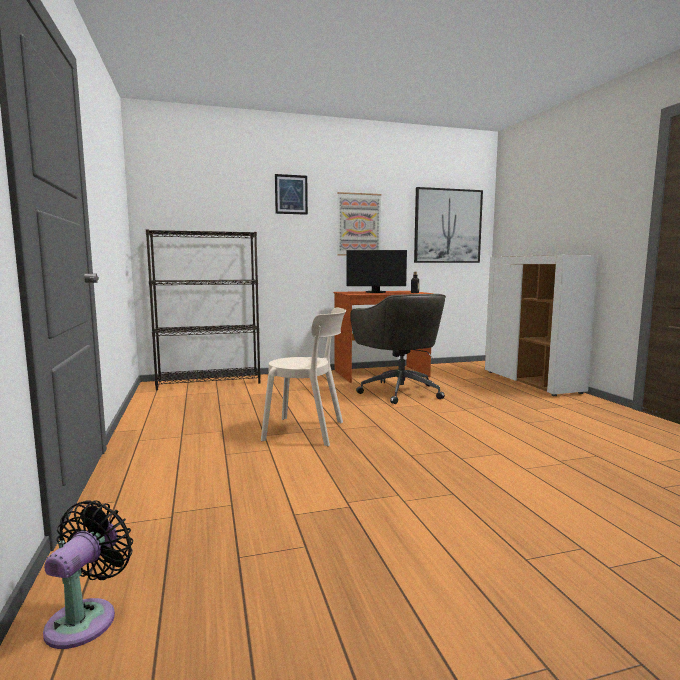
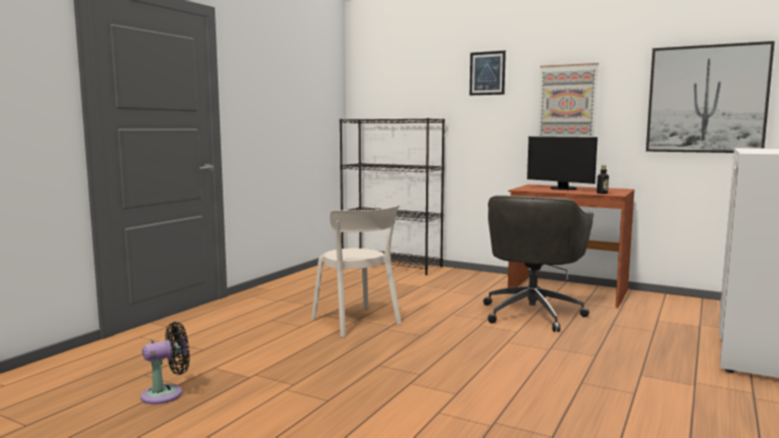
camera: 45 degrees right, 0 degrees up
black fan [43,500,133,649] -> black fan moved to [141,322,190,404]

